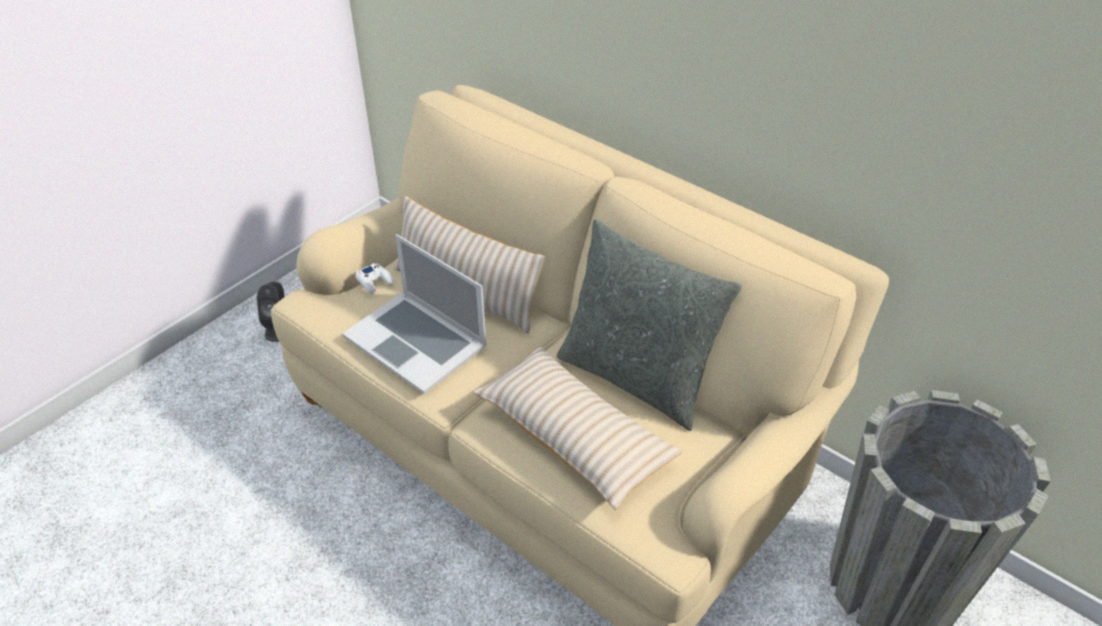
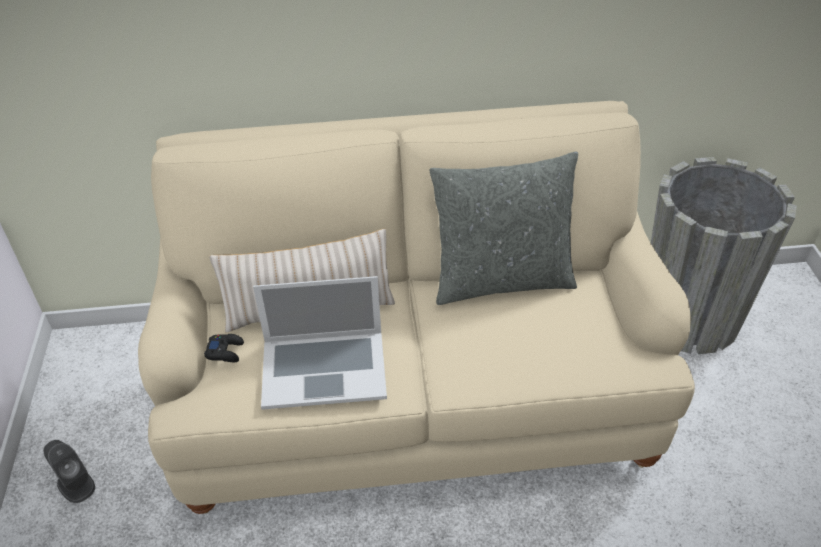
camera: 45 degrees left, 0 degrees up
white game controller [355,263,394,294] -> black game controller [204,334,244,362]
beige pillow [473,346,682,510] -> none

